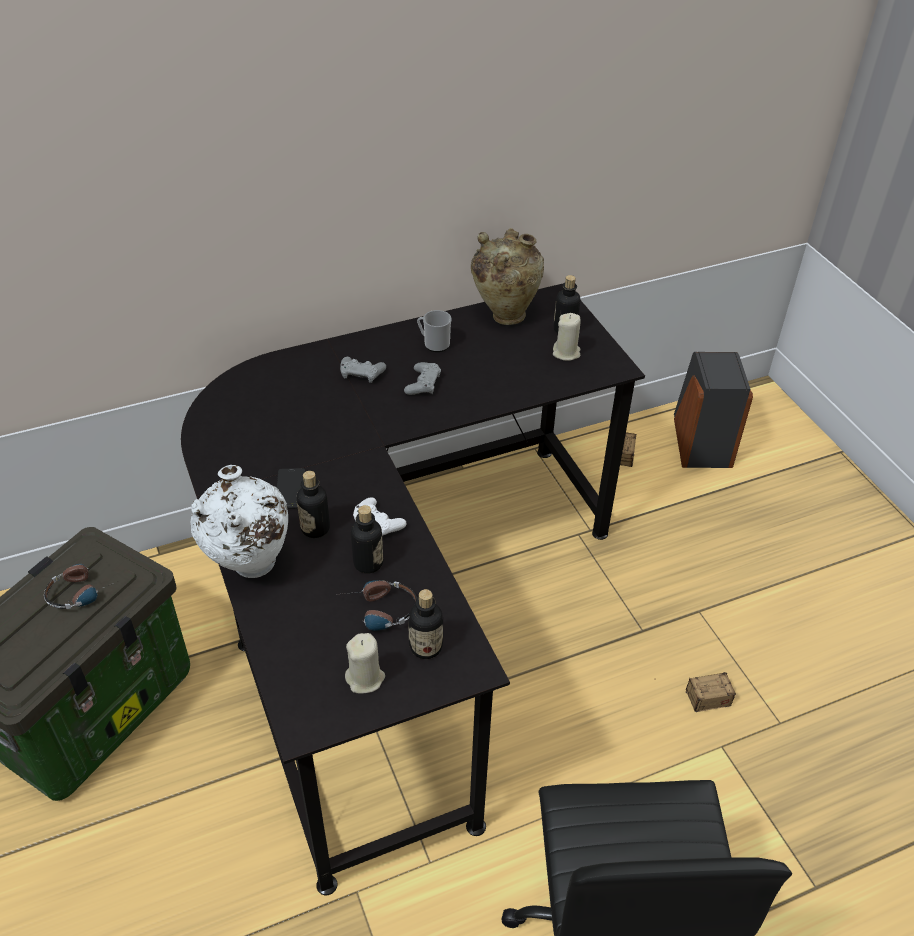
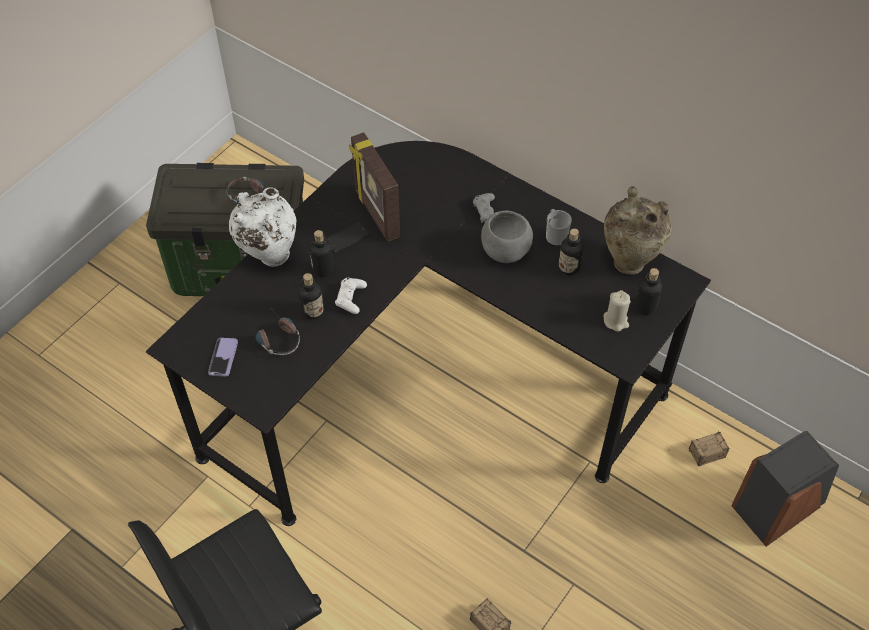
camera: 60 degrees right, 10 degrees up
beige candle [345,633,385,693] -> phone [208,338,238,377]
grey game controller [404,362,441,395] -> grey bowl [481,211,533,263]
bottle [408,589,443,659] -> bottle moved to [558,229,583,275]
none -> picture frame [349,132,400,241]

